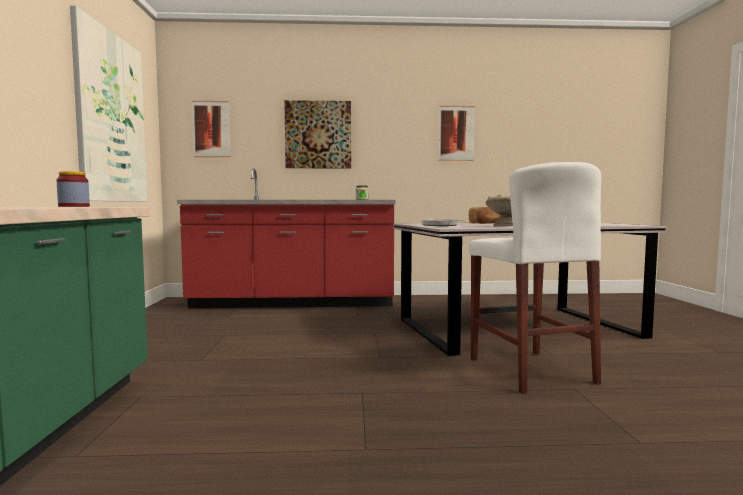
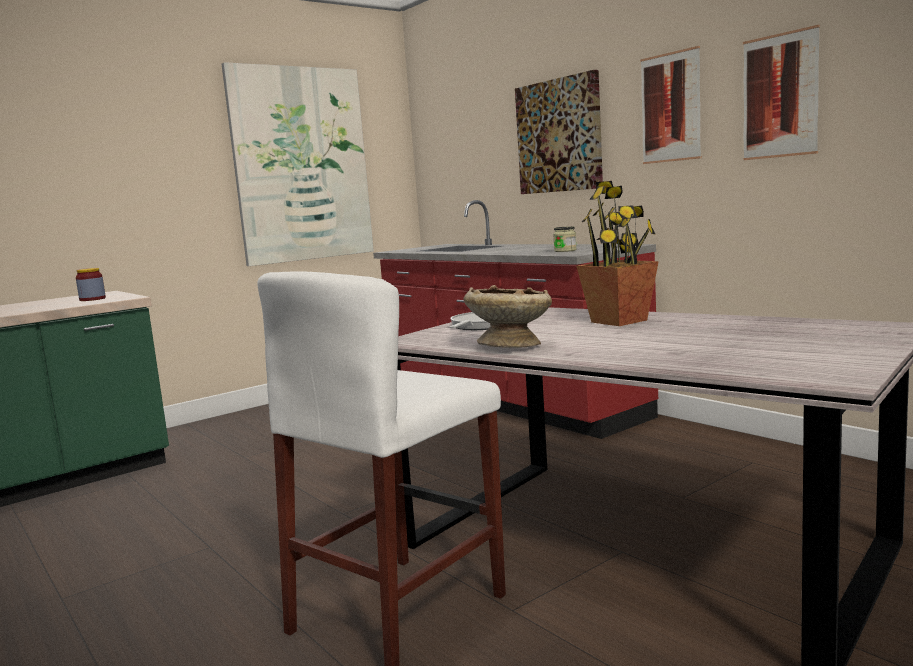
camera: 55 degrees right, 5 degrees up
picture [192,101,231,157] -> picture moved to [640,46,702,164]
bread [469,207,500,224] -> potted plant [577,181,659,326]

